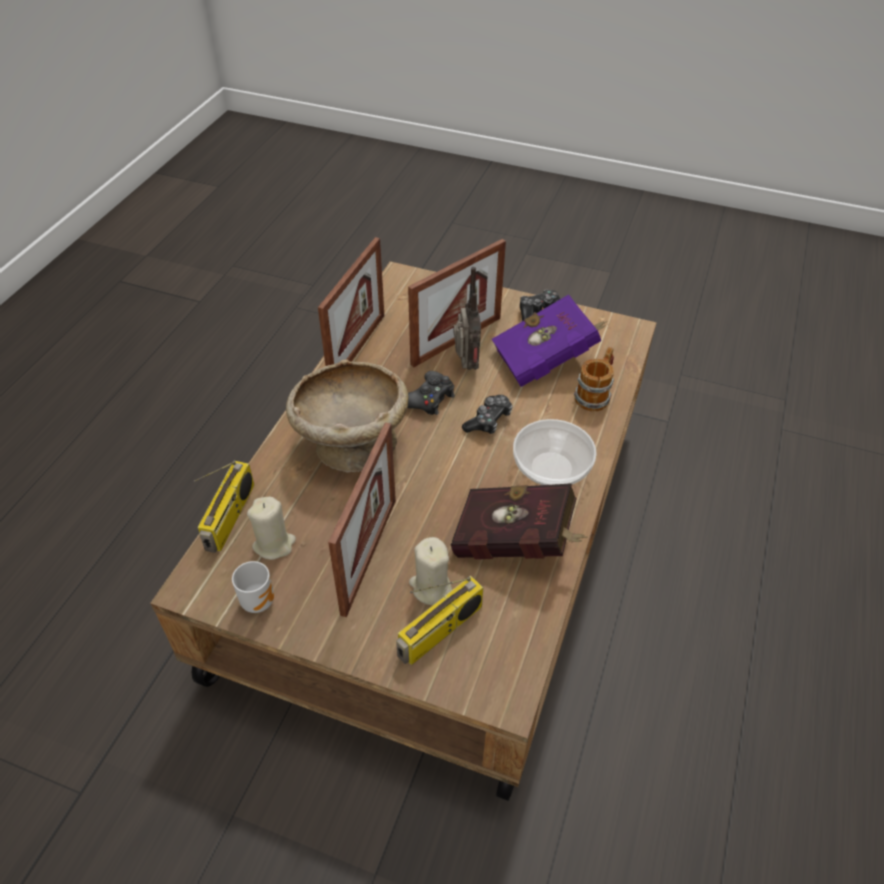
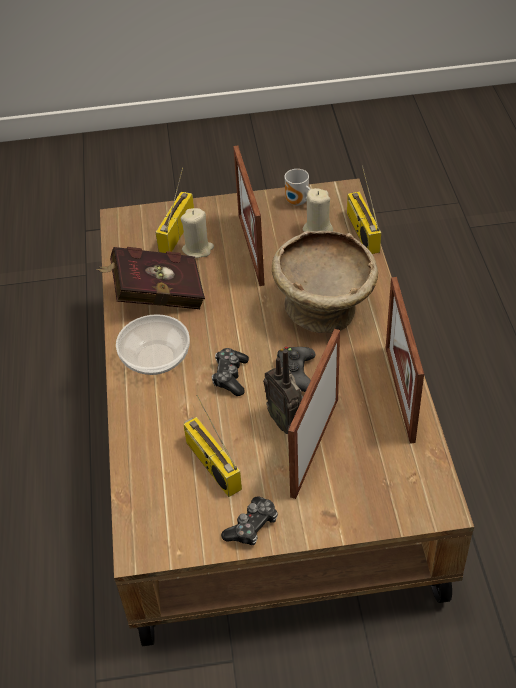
camera: 155 degrees right, 0 degrees up
purple book [492,294,607,387] -> radio [183,395,242,497]
mug [574,347,614,412] -> none

